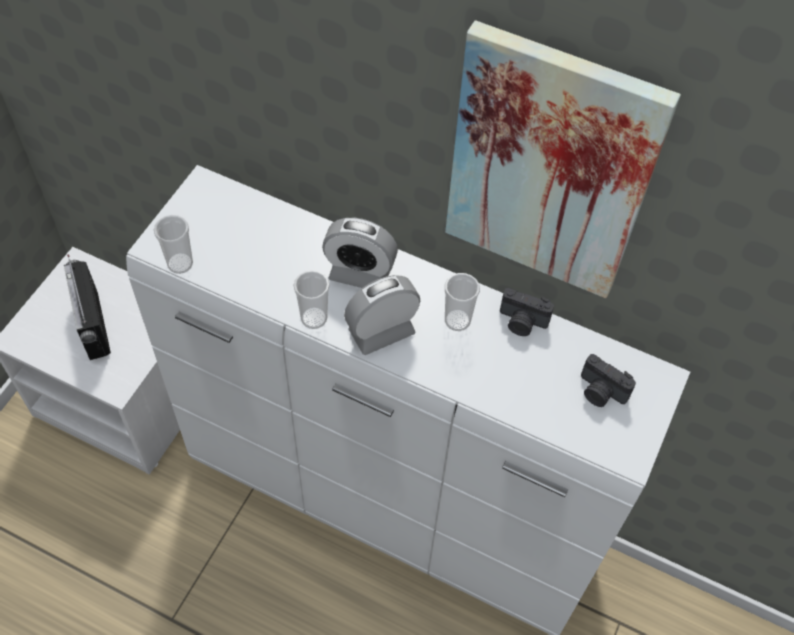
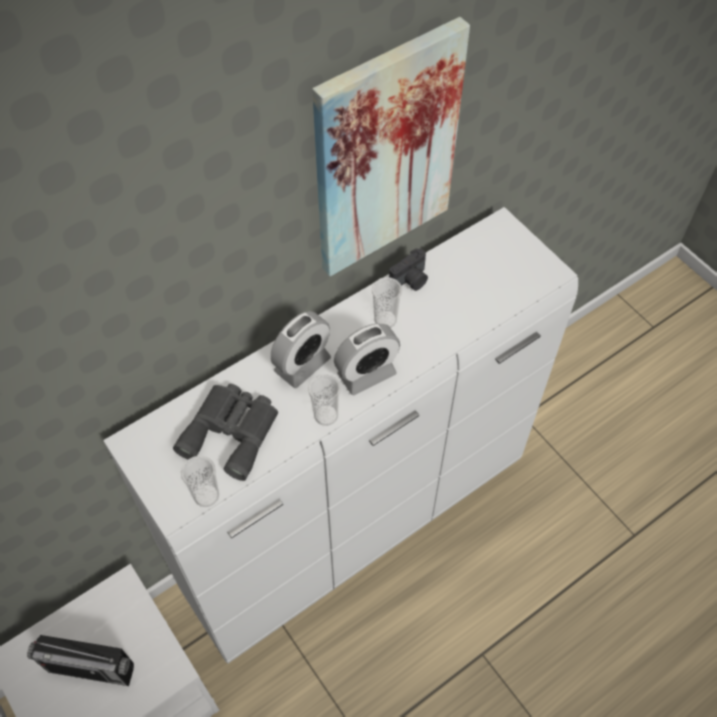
camera: 60 degrees left, 0 degrees up
alarm clock [344,275,420,355] -> alarm clock turned 120 degrees counterclockwise [334,324,400,395]
camera [581,354,636,407] -> none
none -> grey binoculars [173,384,278,481]

